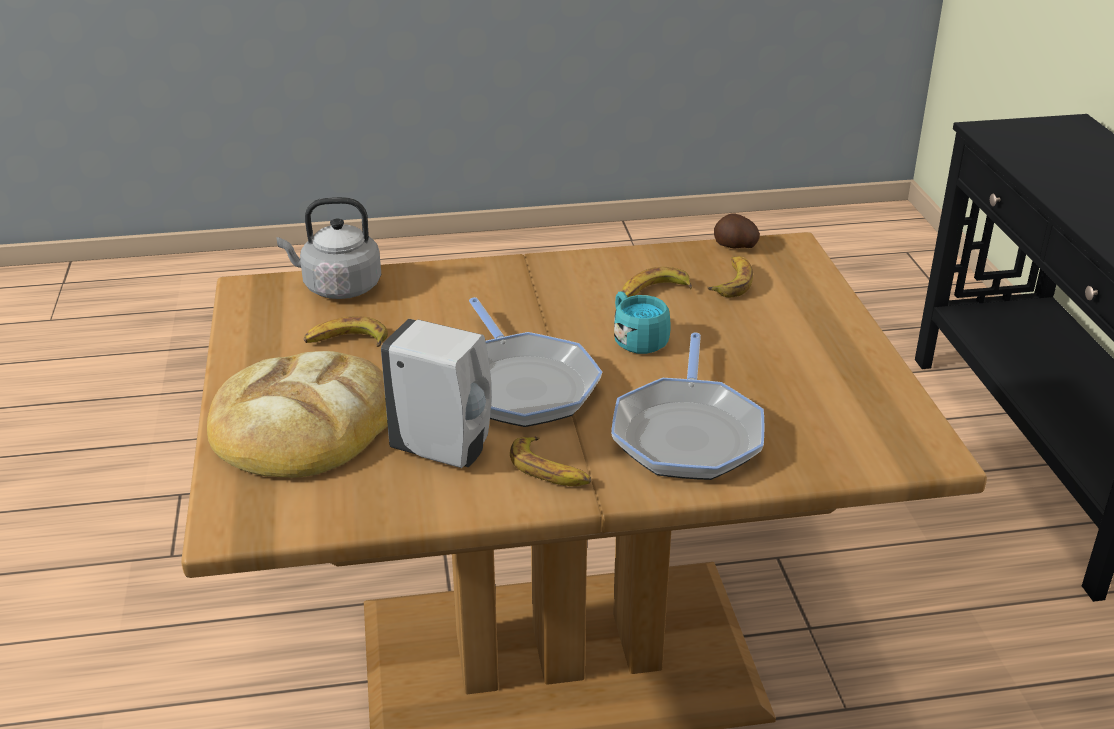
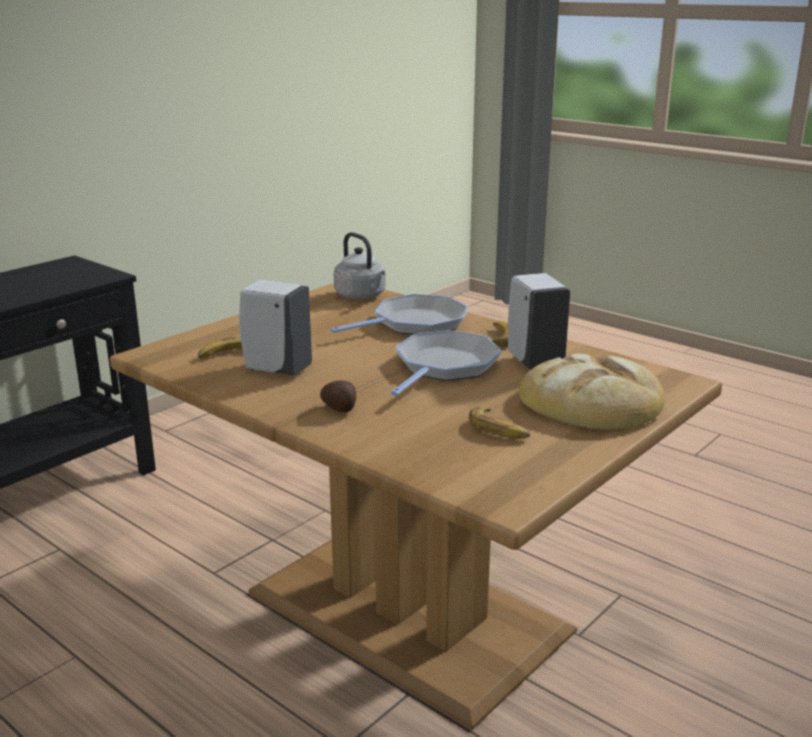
camera: 130 degrees left, 10 degrees down
grey kettle [277,197,381,299] -> grey kettle moved to [334,232,386,300]
turquoise mug [614,292,671,354] -> none
banana [622,267,692,297] -> white soap dispenser [239,280,312,376]
potato [714,213,760,248] -> potato moved to [320,380,356,412]

